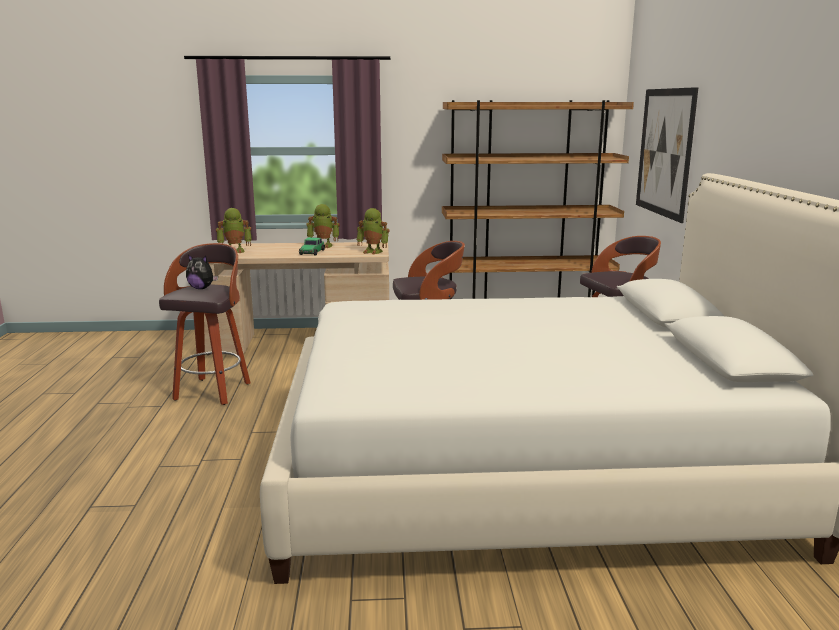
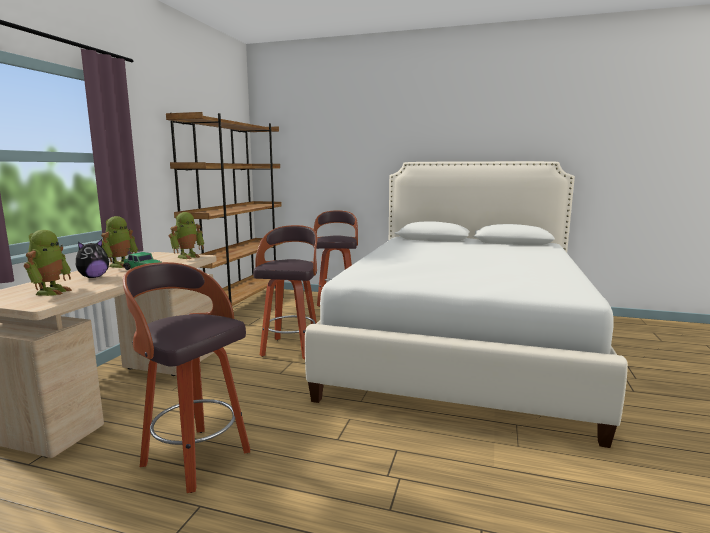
camera: 70 degrees left, 5 degrees down
plush toy [186,254,218,289] -> plush toy moved to [76,239,109,278]
picture [636,87,698,223] -> none

